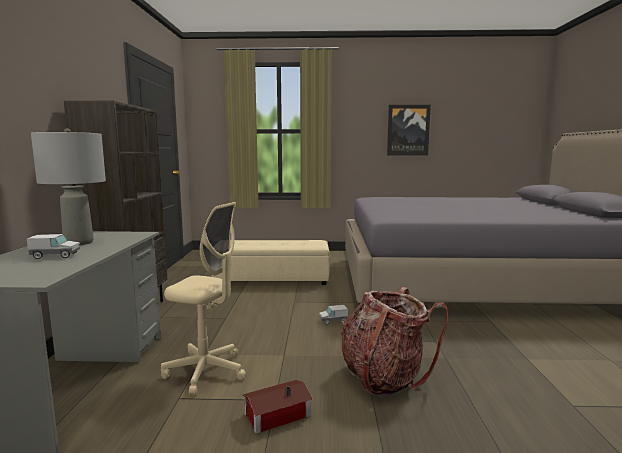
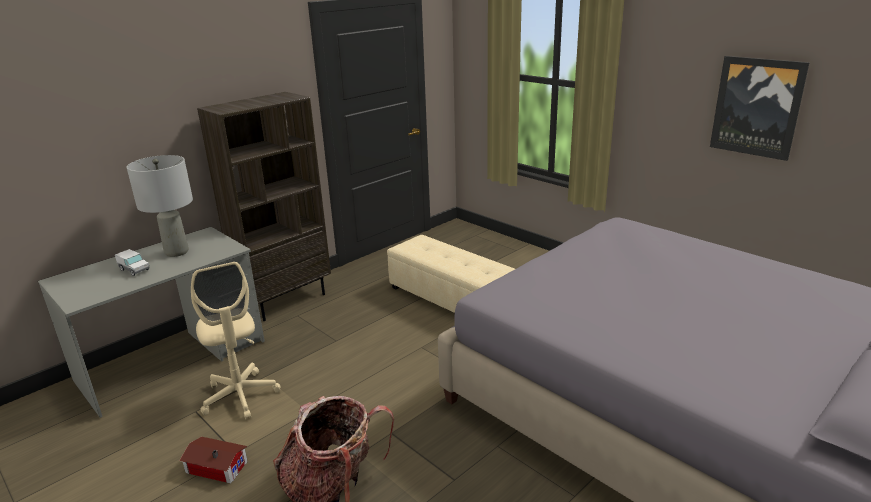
camera: 45 degrees right, 15 degrees up
toy truck [319,305,348,324] -> none

